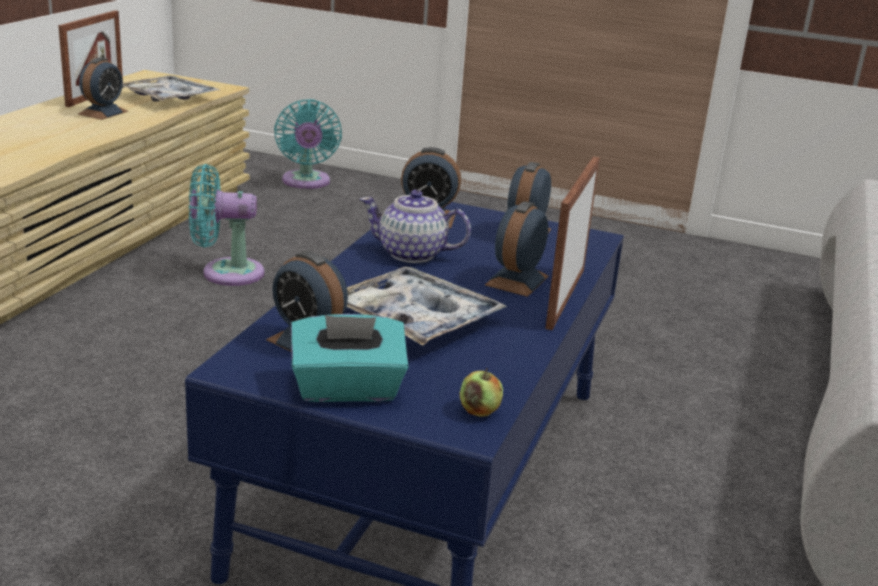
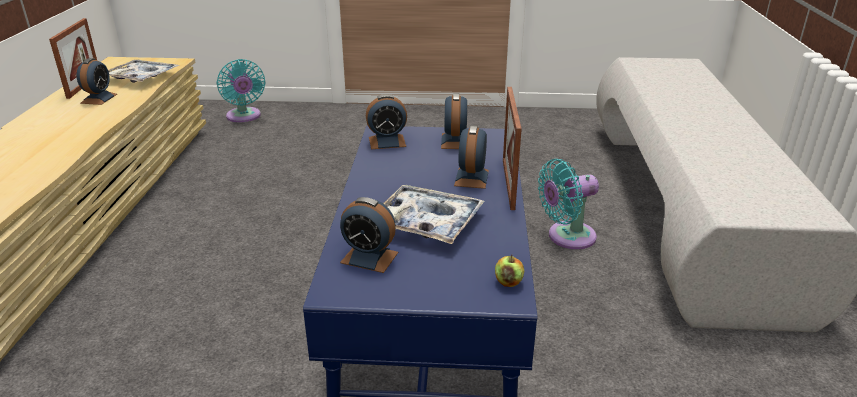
camera: 15 degrees left, 5 degrees up
turquoise fan [189,164,264,286] -> turquoise fan moved to [538,159,599,249]
turquoise tissue box [291,314,409,402] -> none
teapot [360,190,471,263] -> none

